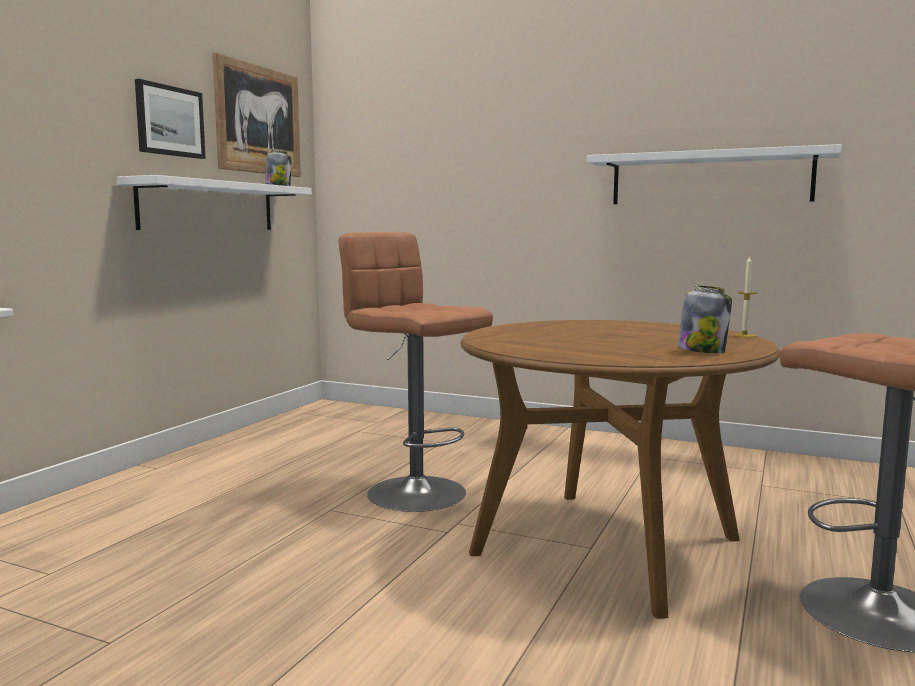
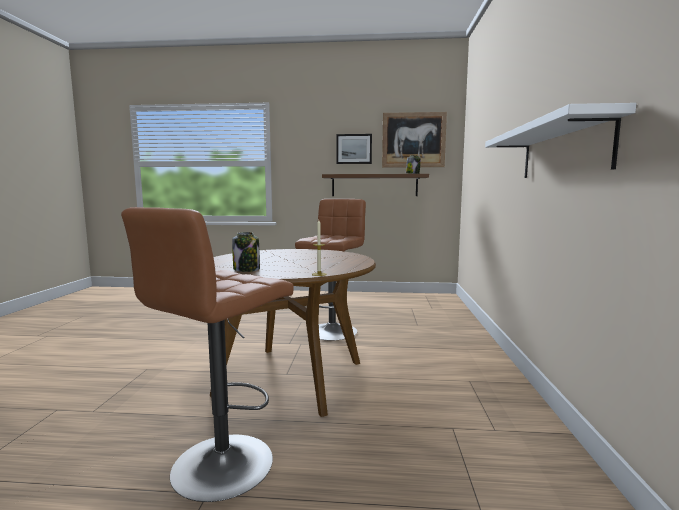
camera: 70 degrees right, 0 degrees up
white shelf [117,175,312,230] -> brown shelf [322,174,429,196]

